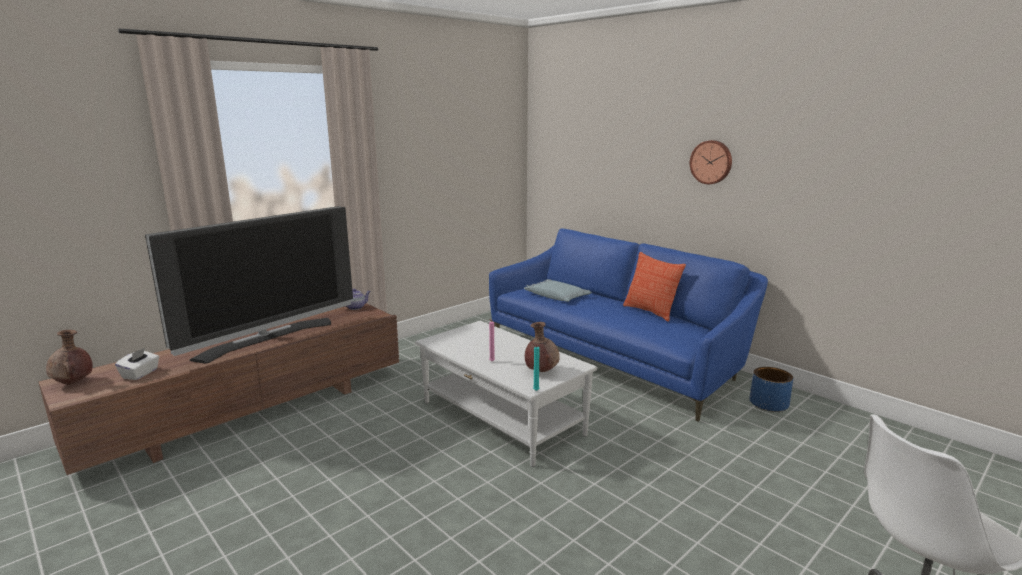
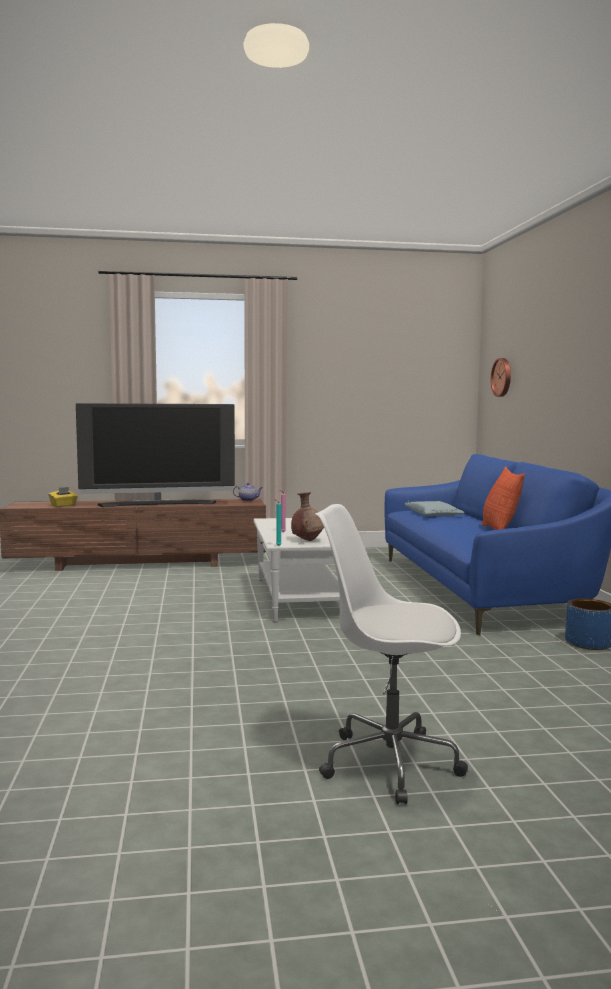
camera: 35 degrees right, 10 degrees down
brown vase [46,330,93,385] -> none
white tissue box [115,348,159,380] -> yellow tissue box [49,487,78,507]
wall clock [690,140,732,184] -> wall clock moved to [491,358,511,397]

